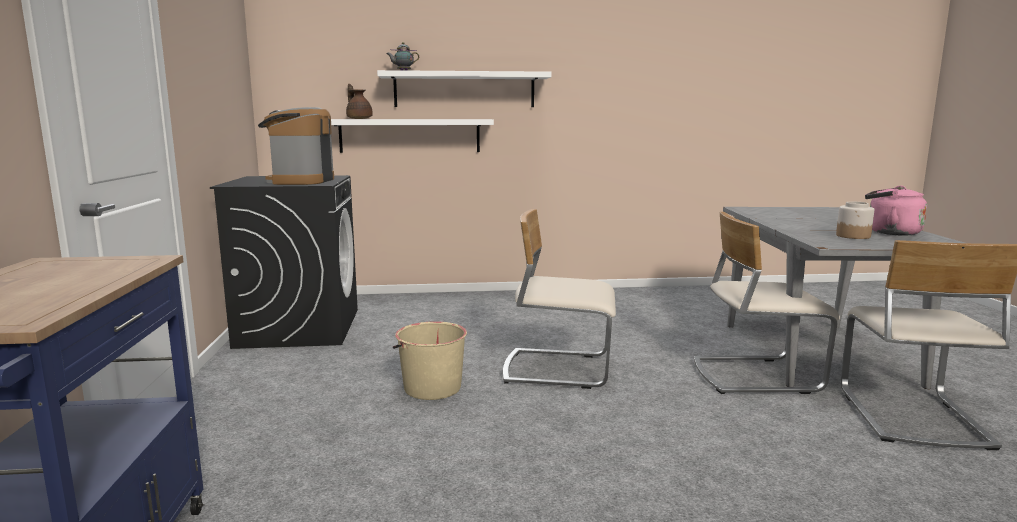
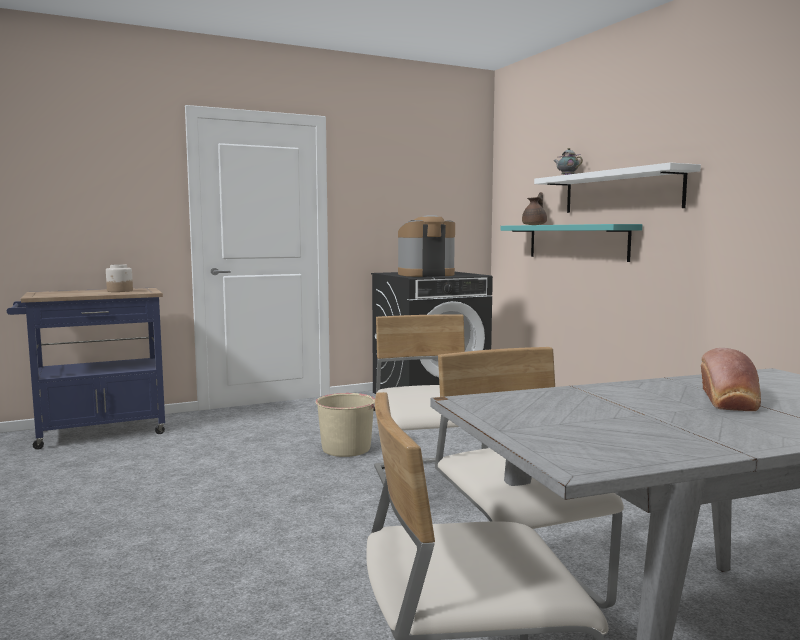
camera: 70 degrees right, 5 degrees down
white shelf [331,119,494,153] -> turquoise shelf [500,224,642,262]
jar [836,201,874,239] -> jar moved to [106,264,133,292]
pink kettle [865,186,927,236] -> none
none -> bread [701,348,761,411]

